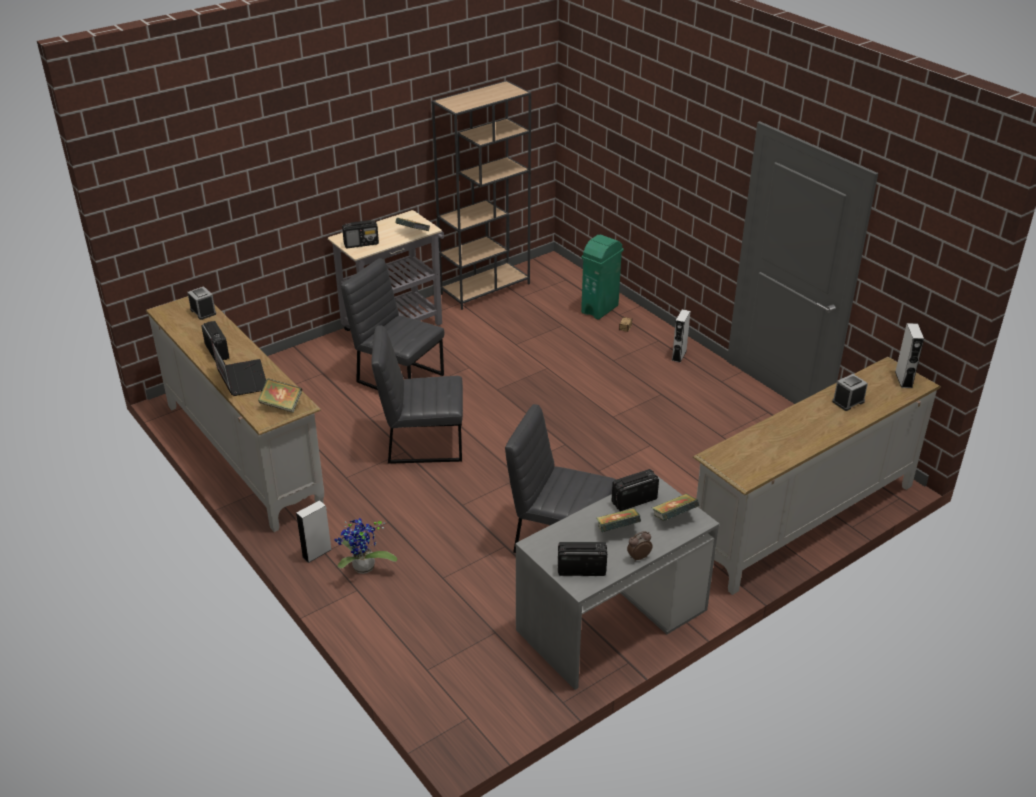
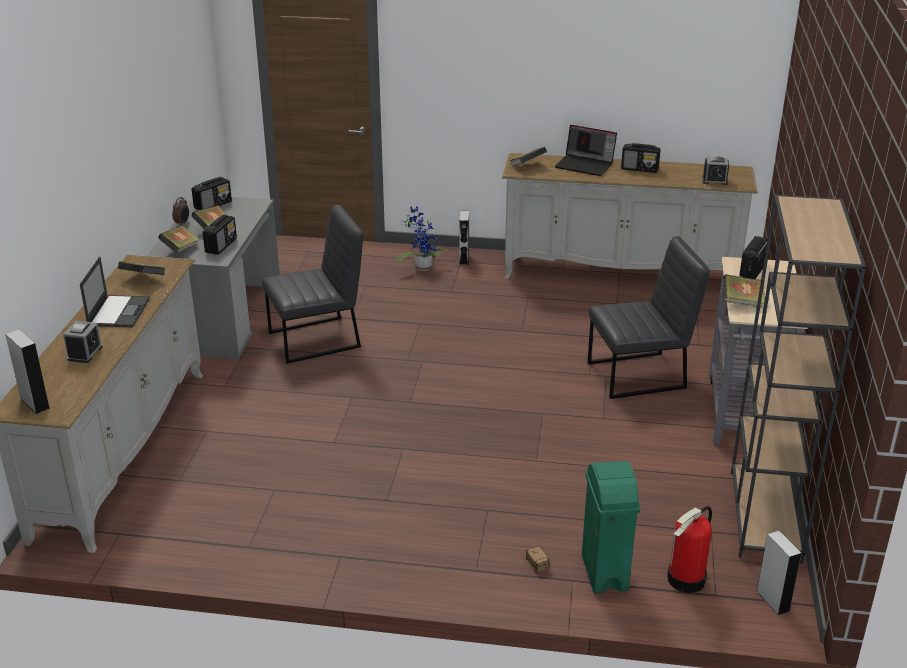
camera: 135 degrees right, 5 degrees down
grey chair [371,325,463,464] -> none
grey speaker [672,309,691,363] -> grey speaker moved to [756,531,802,615]
none -> laptop [80,257,150,327]
none -> book [118,261,165,275]
none -> fire extinguisher [667,506,712,593]

